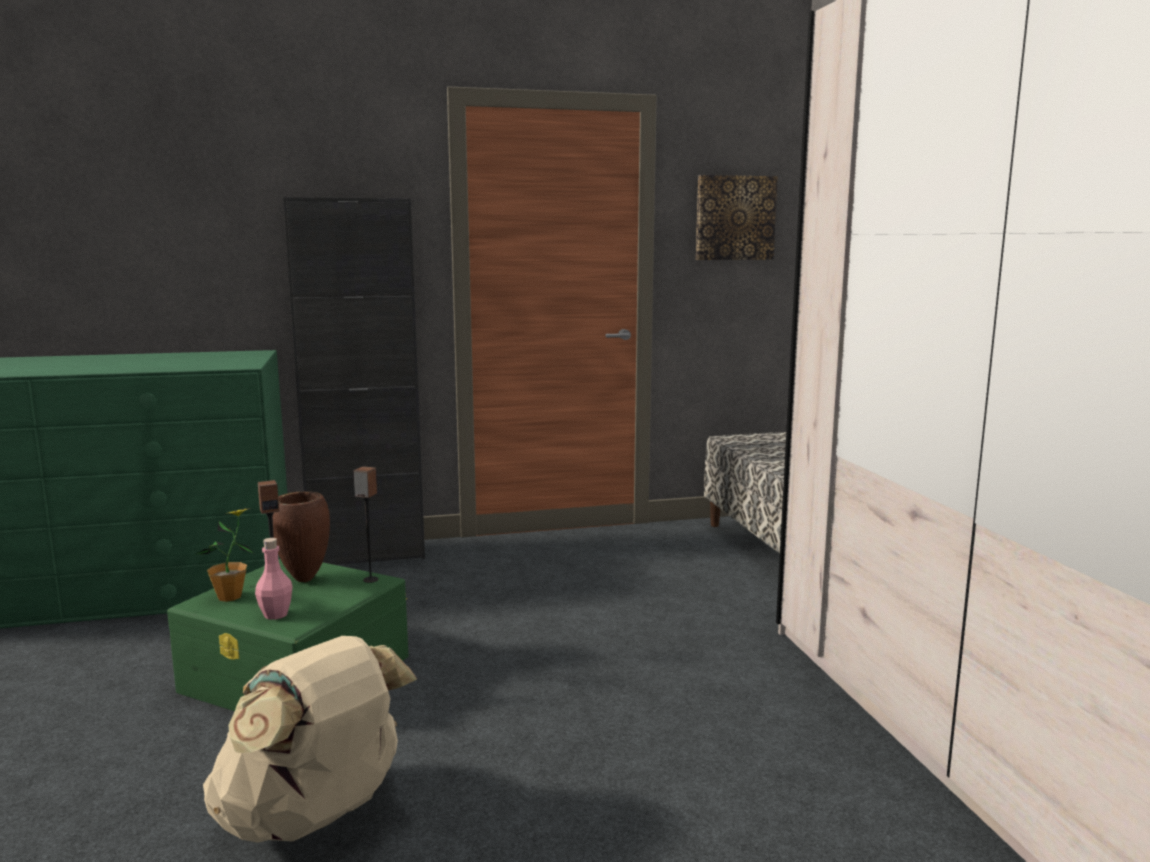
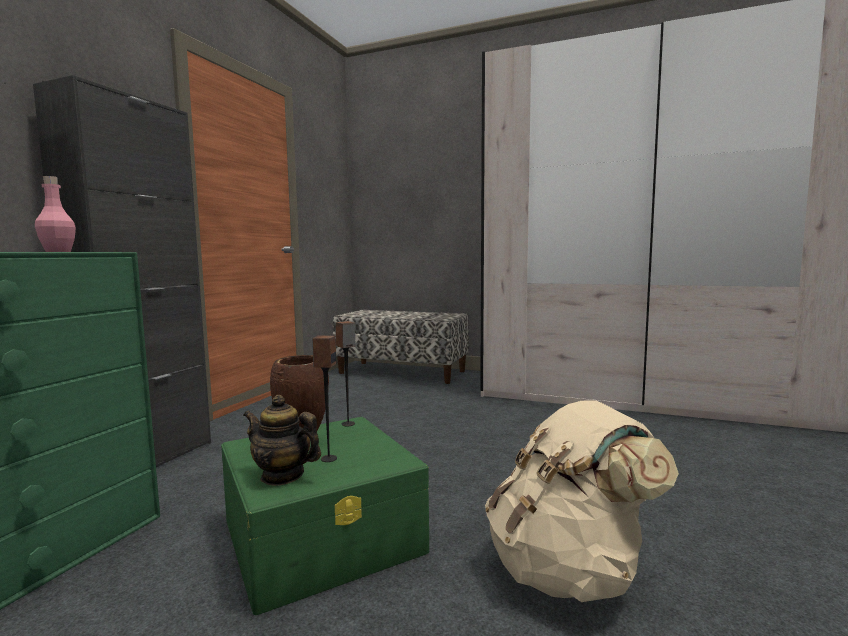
camera: 55 degrees left, 5 degrees down
potted plant [196,508,253,602] -> teapot [243,395,321,486]
pink bottle [255,538,293,620] -> pink bottle moved to [35,176,76,252]
picture [696,175,778,260] -> none

